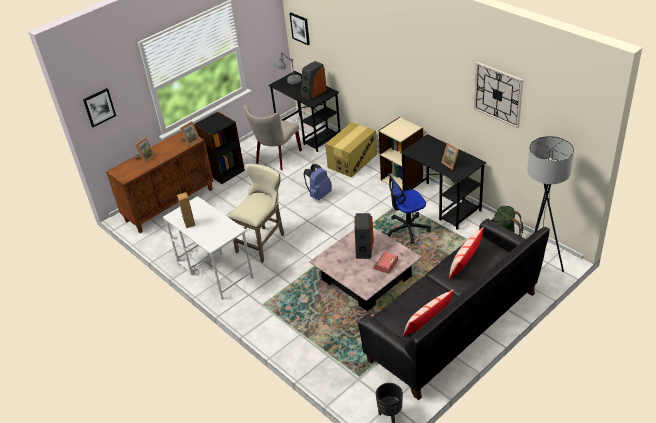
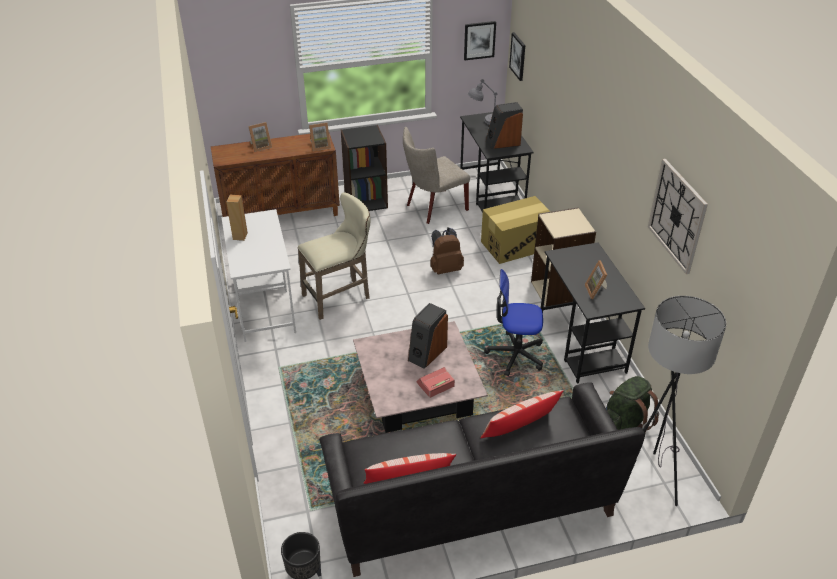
camera: 25 degrees right, 0 degrees up
picture [83,88,116,127] -> picture moved to [464,21,496,60]
blue backpack [304,164,332,200] -> brown backpack [430,227,464,275]

